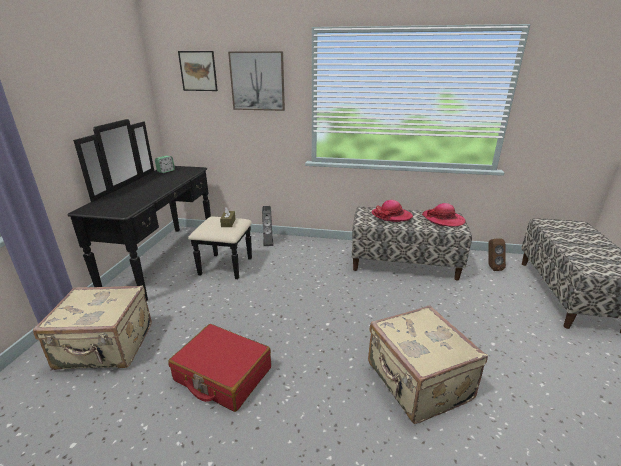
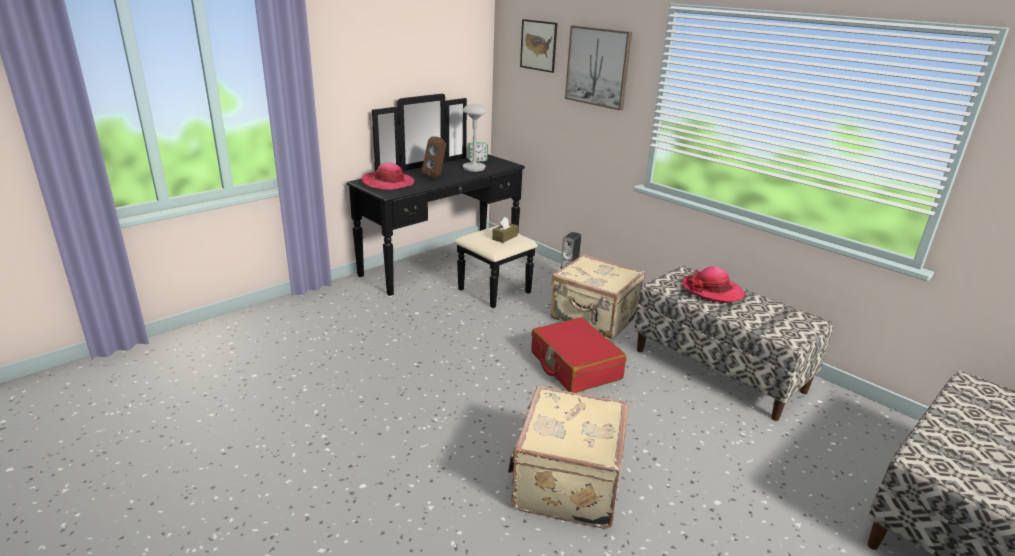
camera: 35 degrees right, 0 degrees up
beige suitcase [33,285,152,370] -> beige suitcase moved to [551,254,645,339]
red suitcase [168,324,271,412] -> red suitcase moved to [531,317,626,393]
hat [422,203,466,227] -> hat moved to [362,163,414,190]
brown speaker [489,238,506,271] -> brown speaker moved to [422,136,446,178]
none -> grey table lamp [462,104,488,172]

